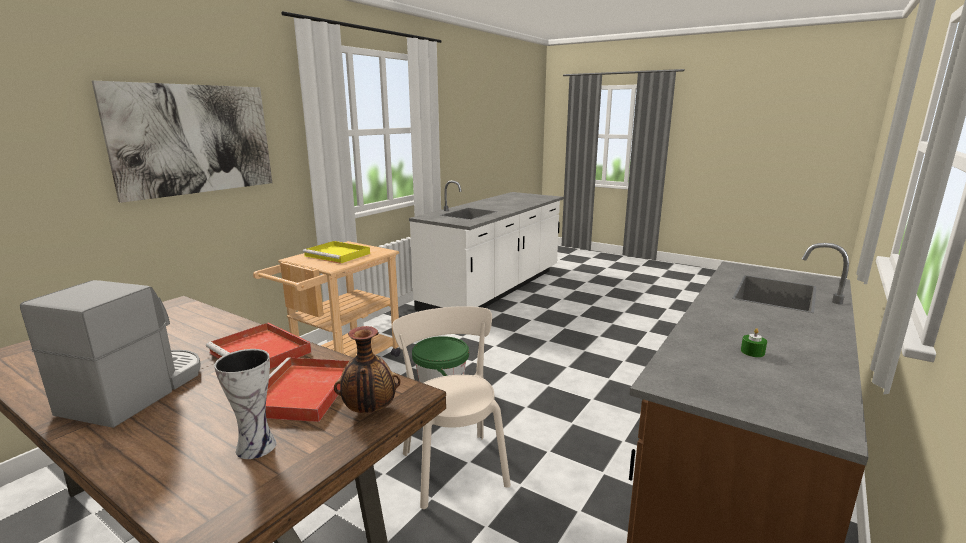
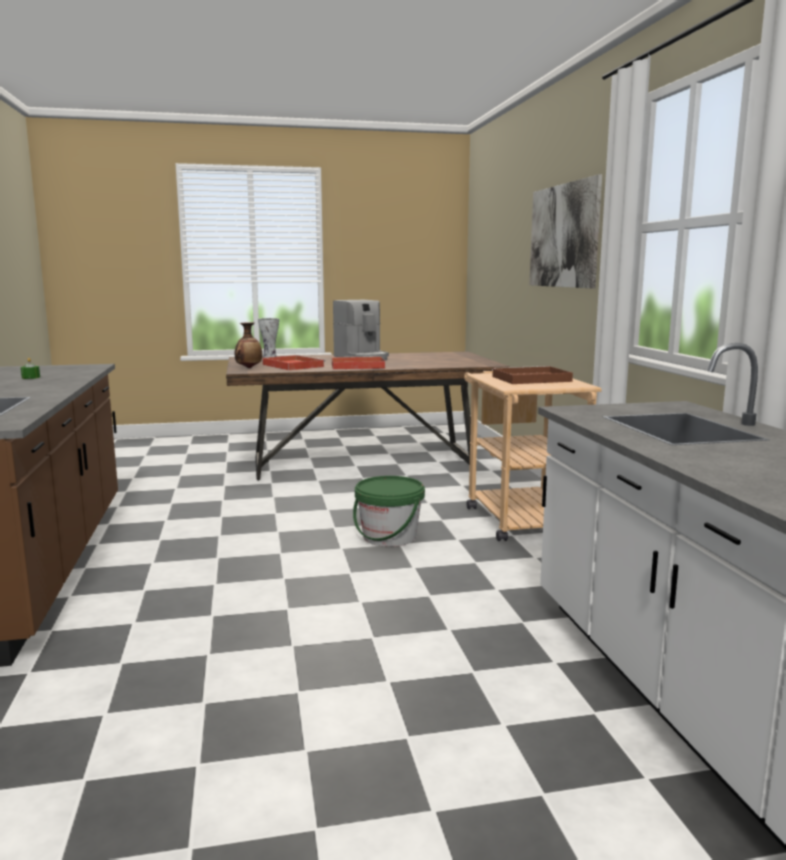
camera: 135 degrees right, 5 degrees down
yellow tray [303,241,370,264] -> brown tray [492,366,573,384]
beige chair [392,306,511,509] -> none

